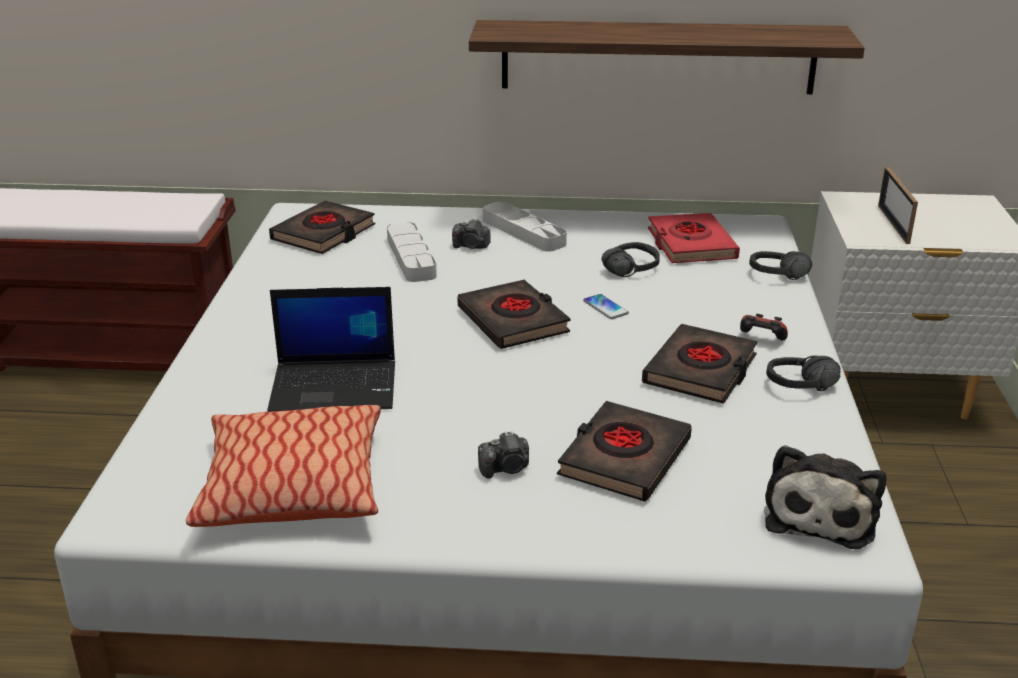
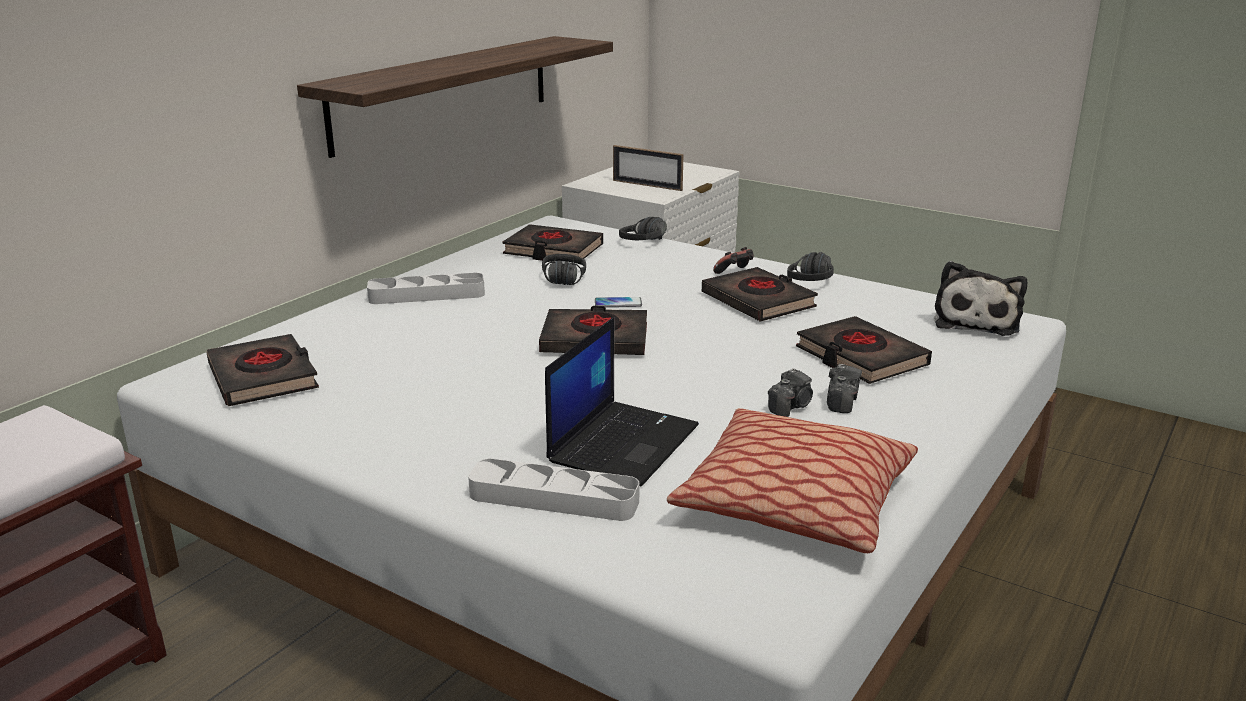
camera: 60 degrees left, 5 degrees down
grey tray [387,222,437,282] -> grey tray moved to [468,458,639,521]
camera [452,219,491,249] -> camera moved to [768,368,813,417]
red book [648,213,740,263] -> black book [503,224,603,261]
plush toy [764,445,886,549] -> plush toy turned 60 degrees clockwise [934,261,1027,336]

